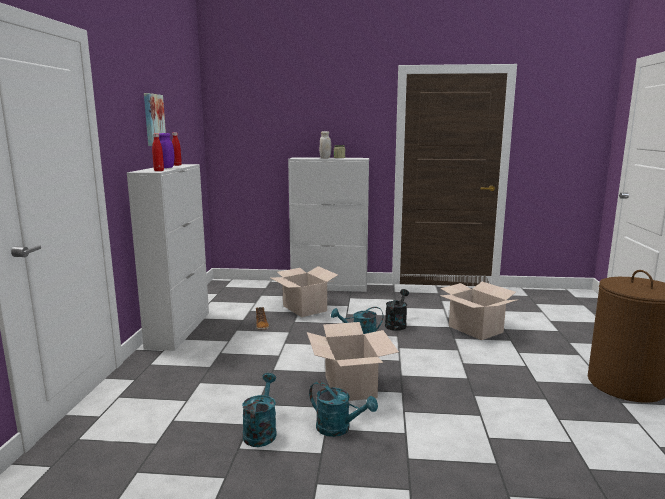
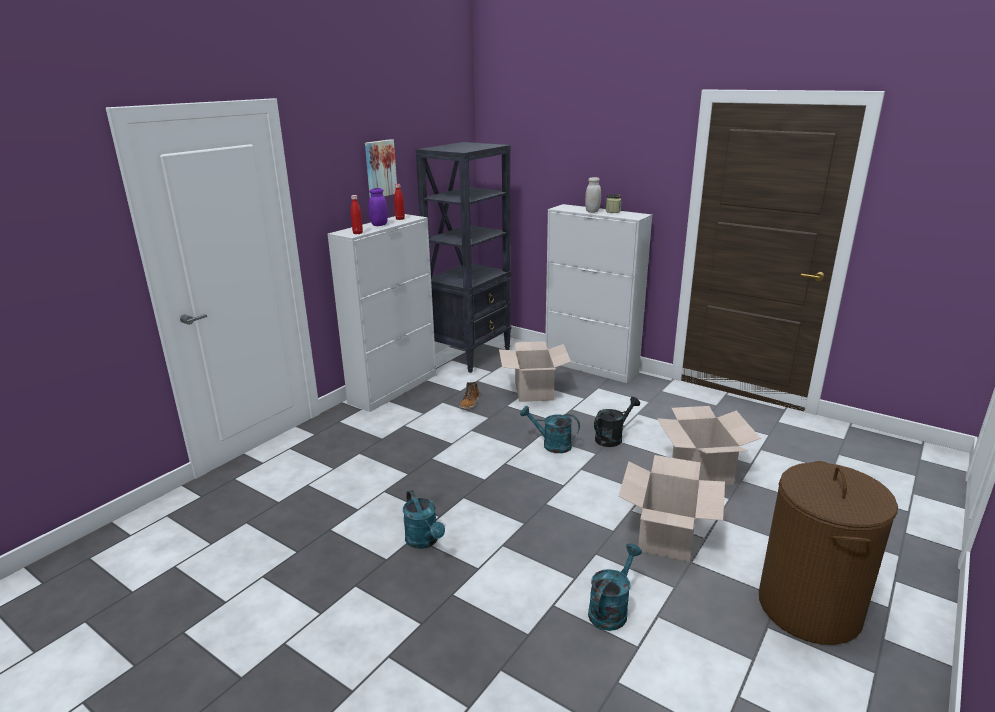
camera: 30 degrees right, 10 degrees up
turquoise watering can [242,373,277,447] -> turquoise watering can moved to [588,543,642,631]
cardboard box [307,322,399,401] -> cardboard box moved to [618,455,725,562]
none -> black bookcase [415,142,511,373]

